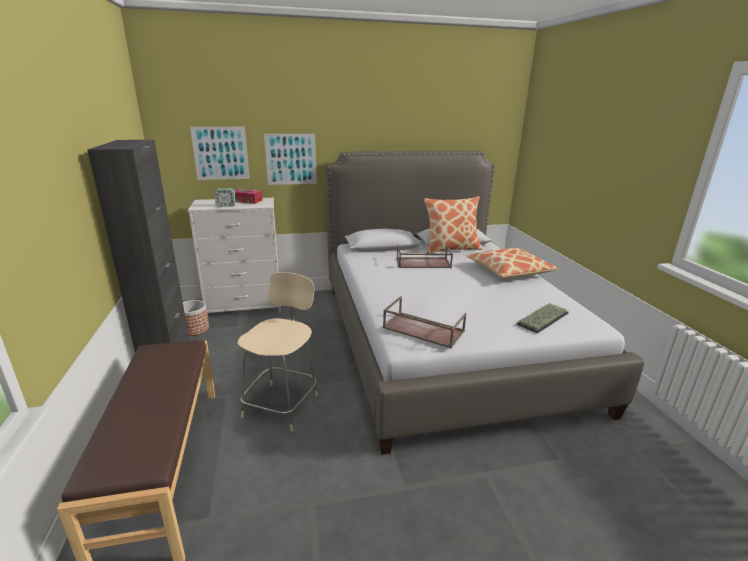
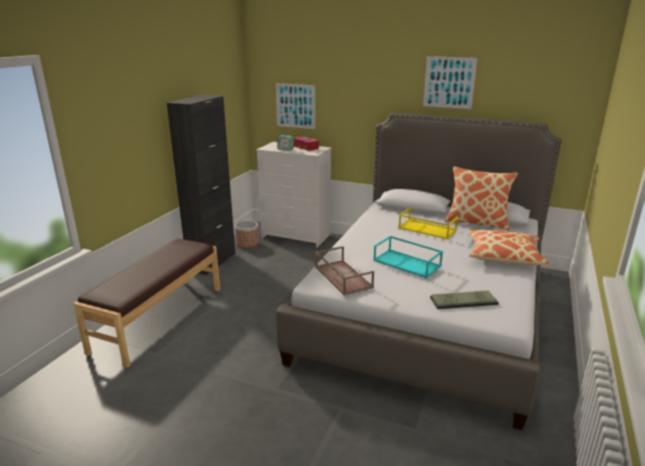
camera: 35 degrees right, 0 degrees up
beige chair [238,272,318,431] -> none
picture [264,134,317,185] -> picture moved to [423,56,477,109]
brown tray [397,245,453,268] -> yellow tray [398,207,458,239]
none -> turquoise tray [373,236,443,278]

